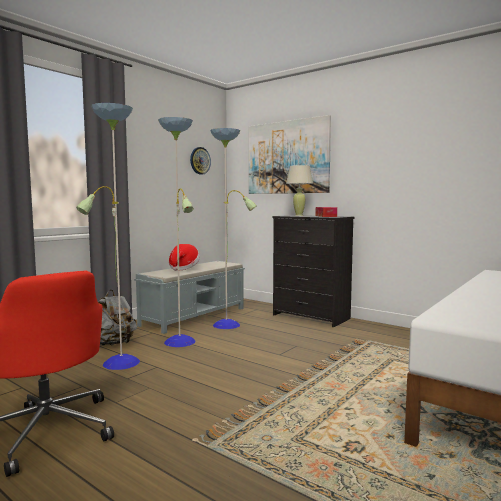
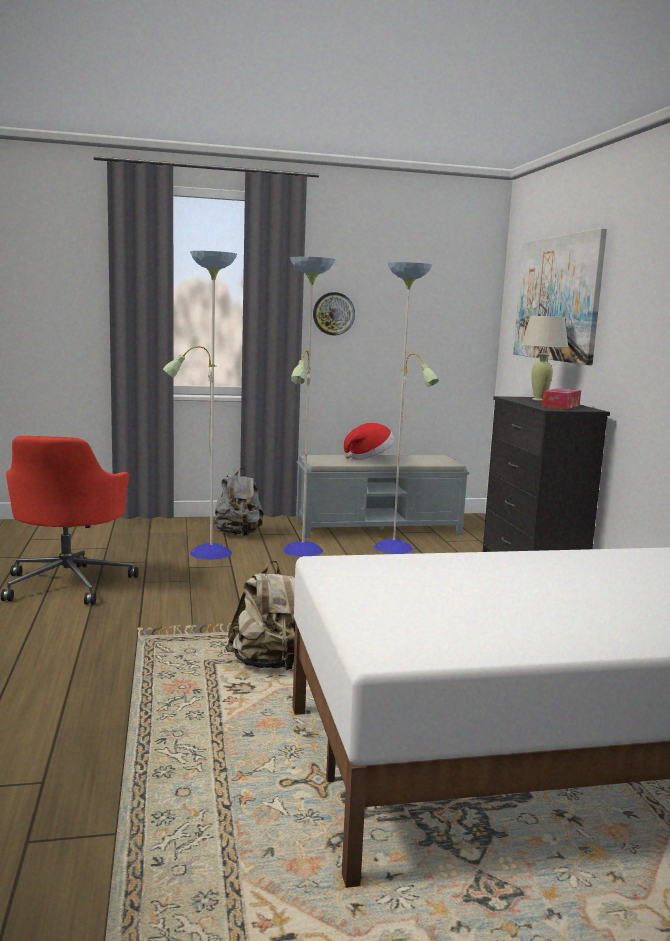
camera: 40 degrees right, 5 degrees up
wall clock [190,147,211,175] -> wall clock moved to [313,292,355,335]
none -> beige backpack [225,561,295,670]

